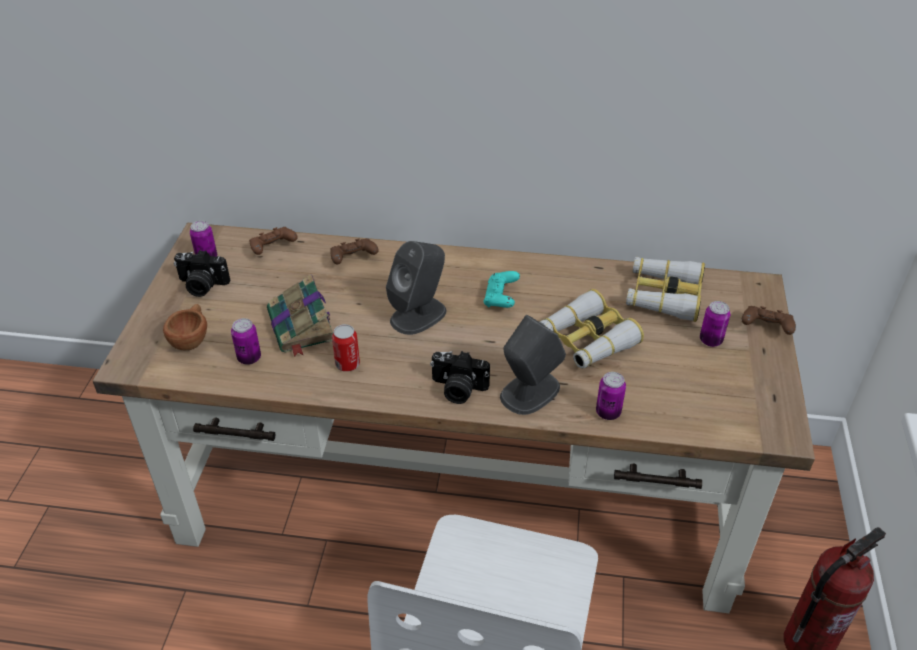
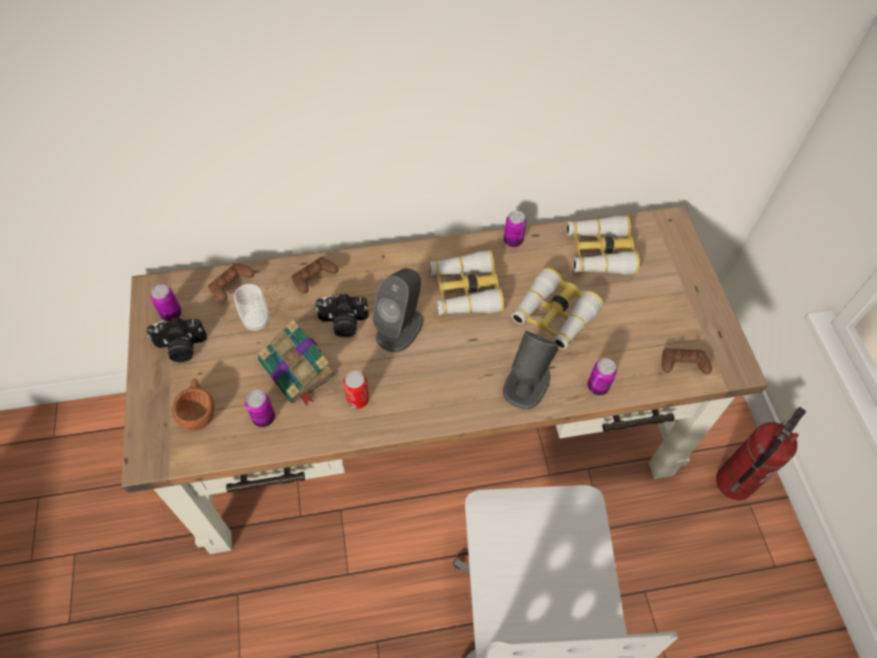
camera: 20 degrees left, 15 degrees up
camera [430,351,490,404] -> camera moved to [315,294,369,338]
turquoise game controller [483,271,520,308] -> binoculars [429,250,505,315]
can [700,301,730,347] -> can moved to [503,211,526,247]
brown game controller [741,306,796,335] -> brown game controller moved to [662,348,712,375]
none -> cup [234,284,270,332]

